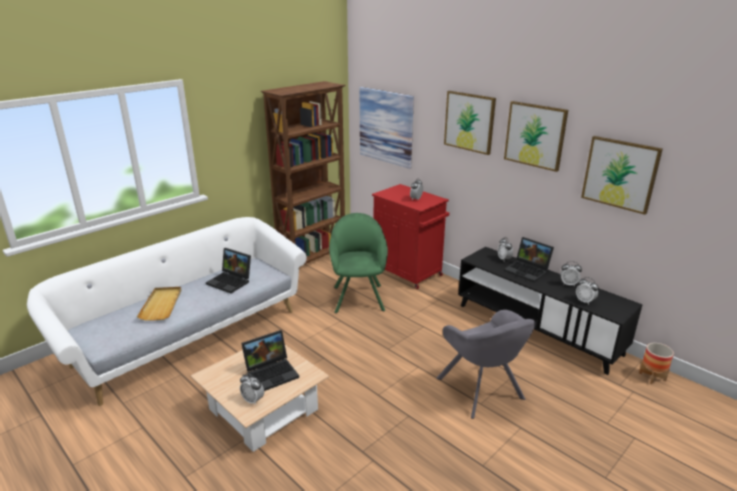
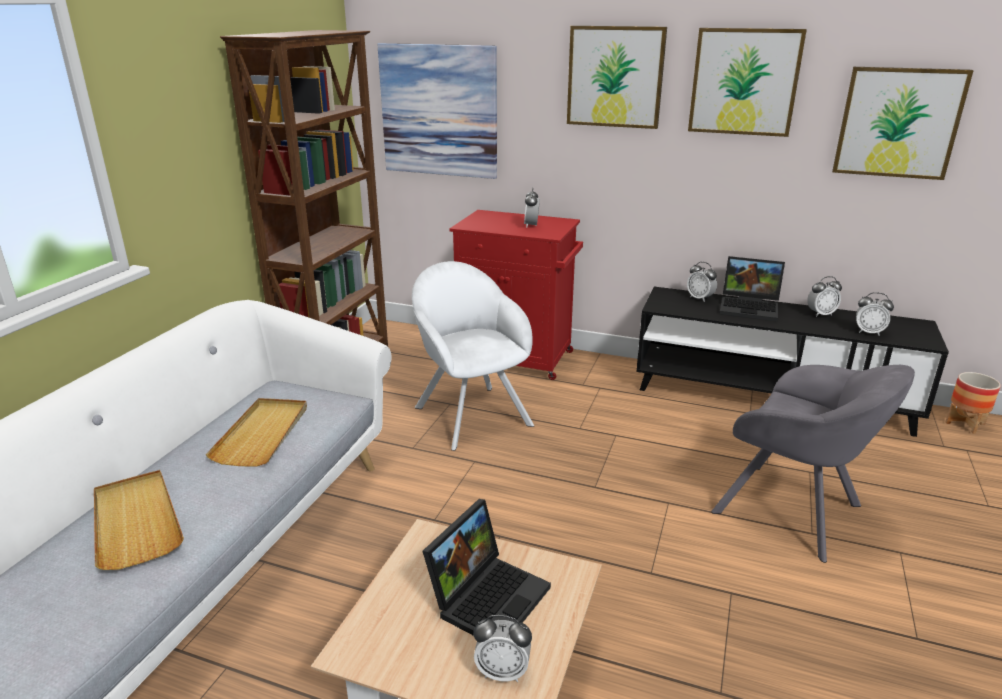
camera: 25 degrees left, 0 degrees up
laptop [206,248,251,293] -> beige tray [206,398,307,467]
green armchair [329,213,388,313] -> white armchair [412,261,534,451]

